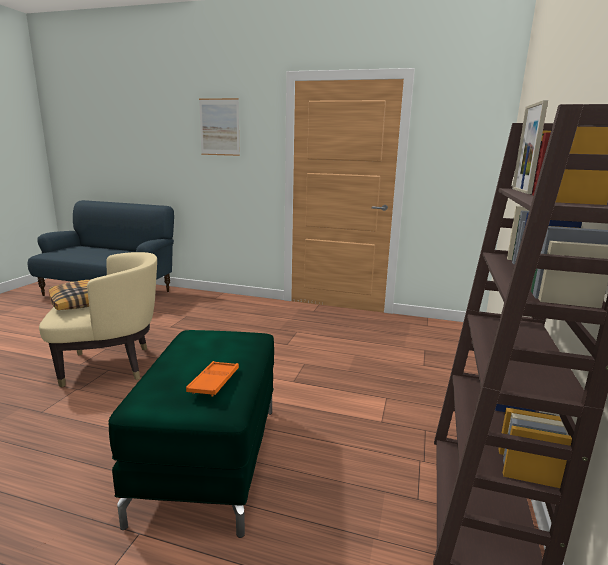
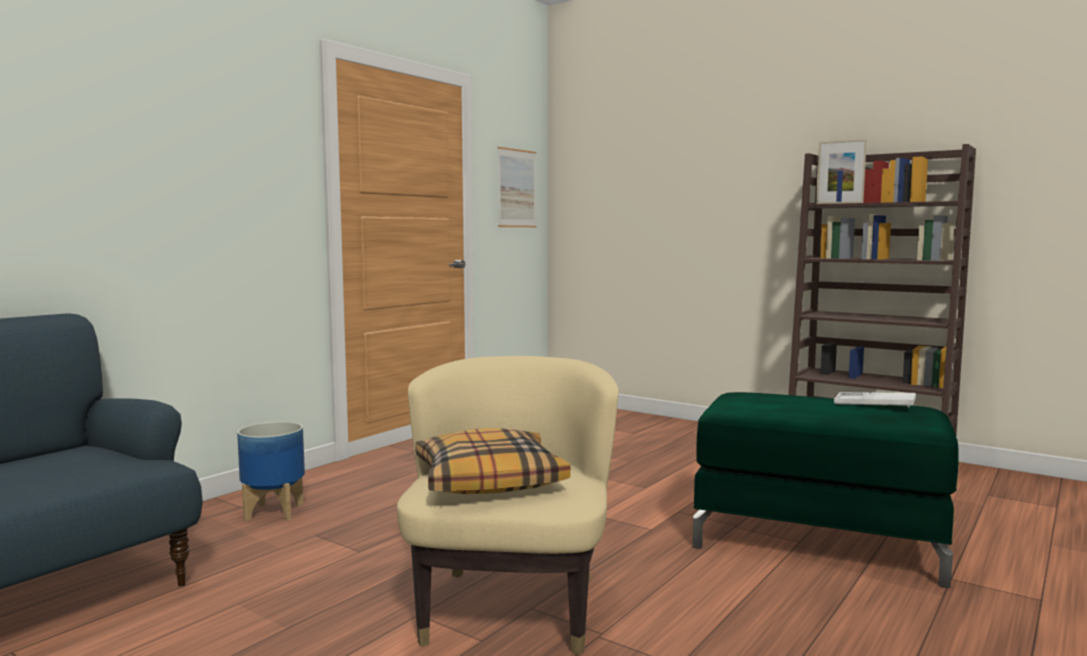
camera: 70 degrees left, 10 degrees down
orange tray [186,361,239,396] -> white tray [834,392,916,408]
picture [199,98,240,156] -> picture moved to [497,147,536,227]
none -> planter [237,421,305,521]

